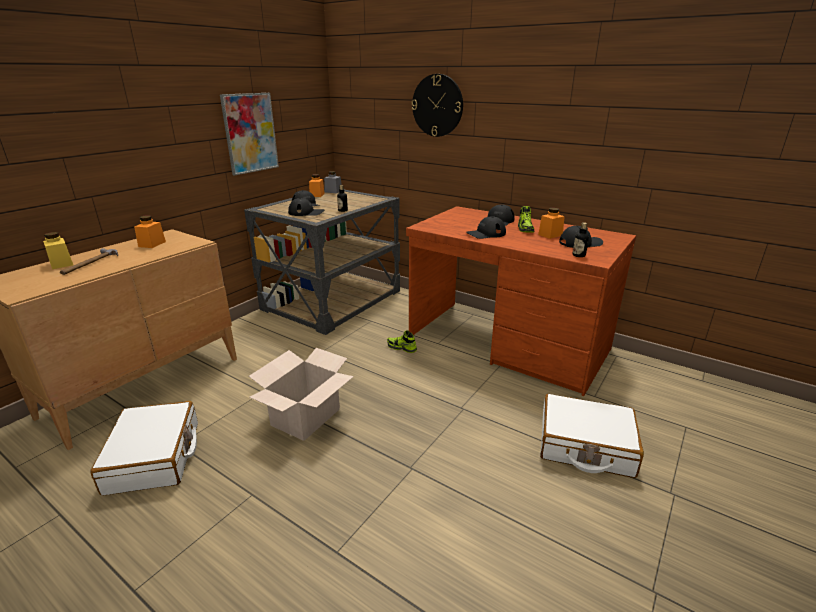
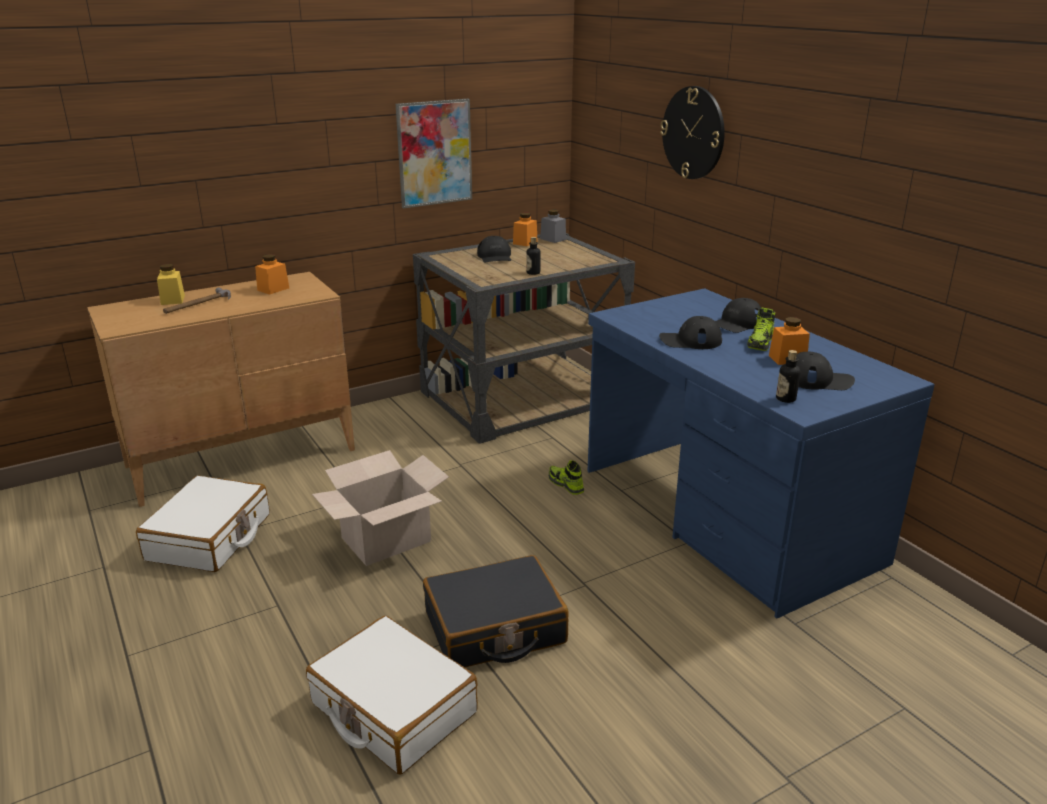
camera: 25 degrees right, 0 degrees up
black cap [288,198,324,216] -> none
brown desk [406,206,636,396] -> blue desk [587,288,935,618]
white suitcase [540,394,644,478] -> white suitcase moved to [306,616,478,774]
none -> black suitcase [423,555,568,667]

